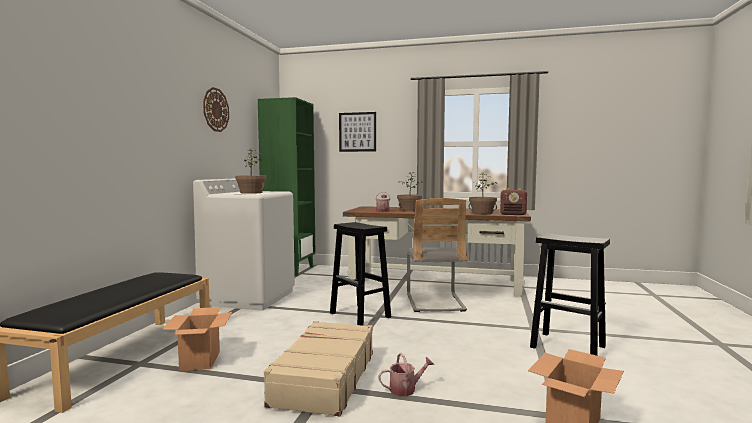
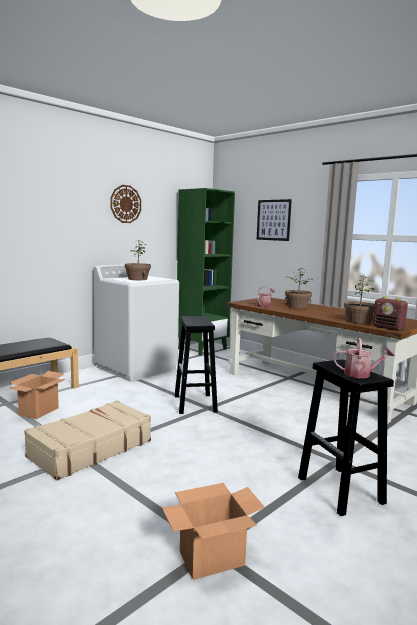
camera: 30 degrees right, 5 degrees up
watering can [378,353,434,396] -> watering can moved to [333,338,395,378]
grey chair [407,198,467,312] -> none

